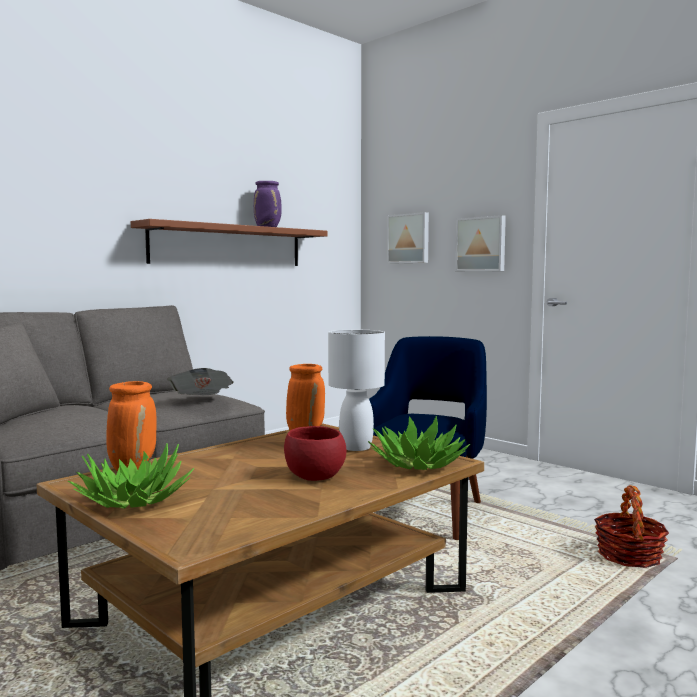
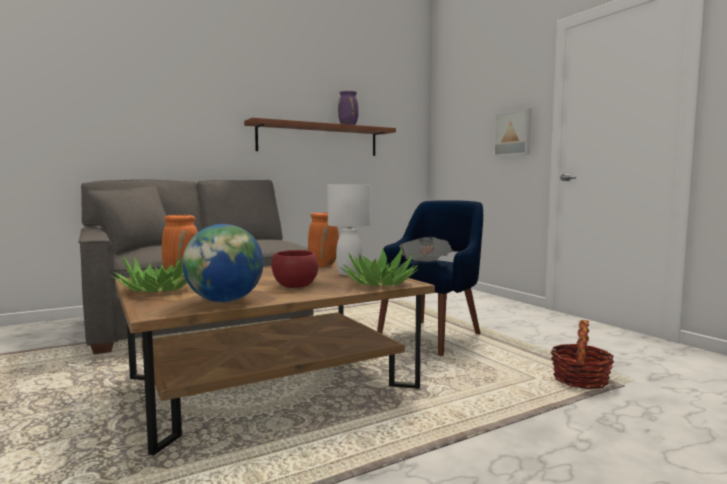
camera: 15 degrees right, 0 degrees up
newspaper [167,368,234,395] -> newspaper moved to [399,237,453,261]
picture [387,212,429,264] -> none
none -> globe [182,224,264,302]

